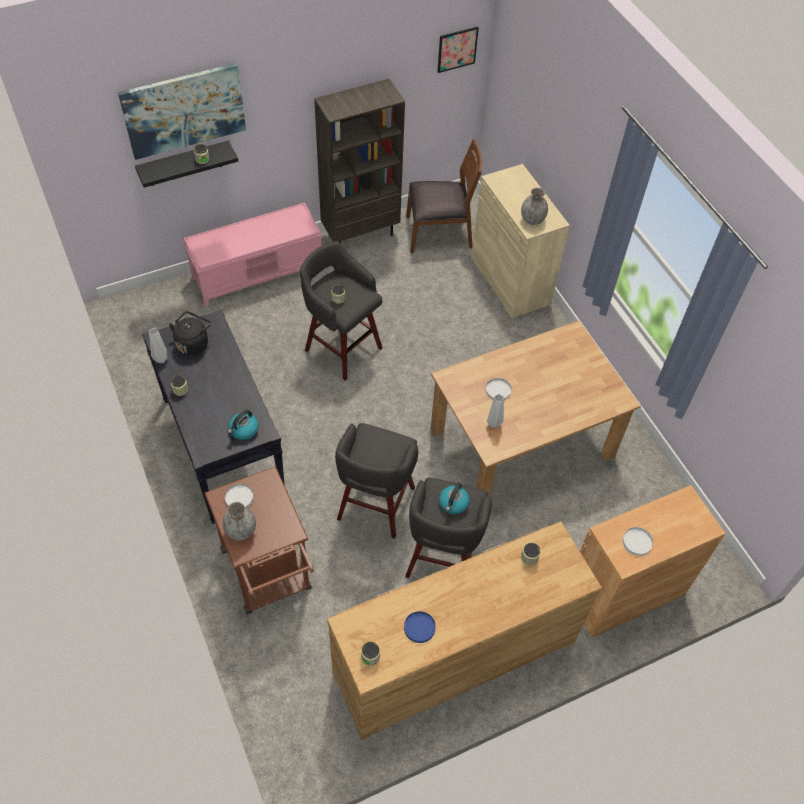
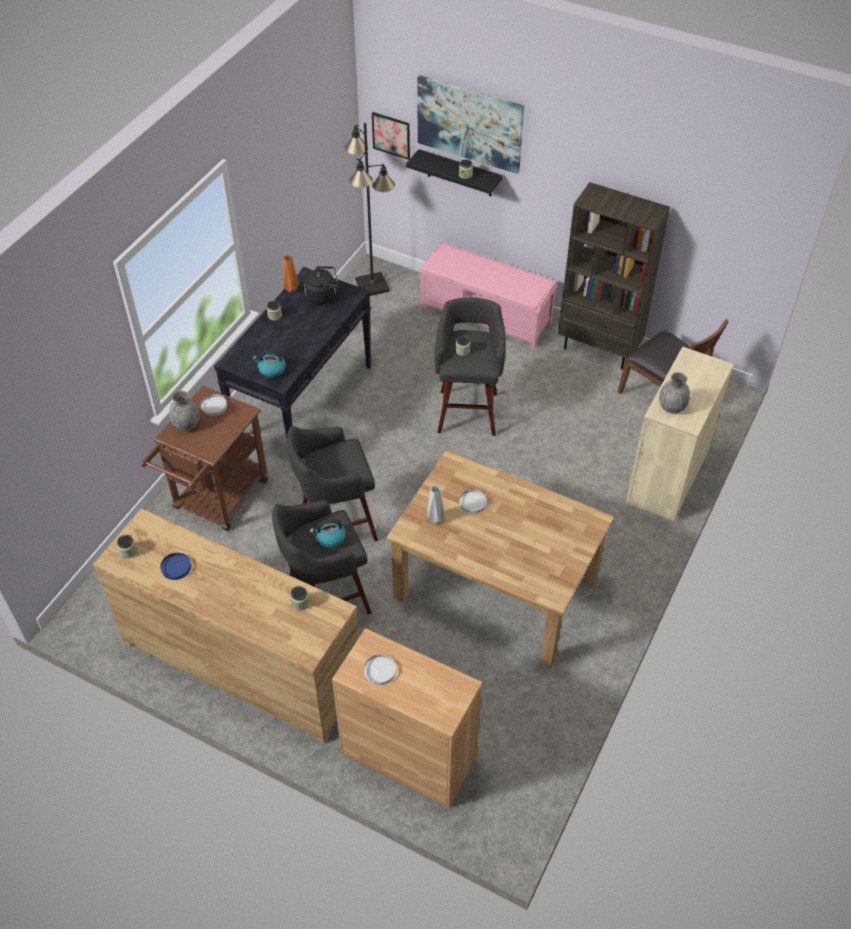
camera: 55 degrees right, 5 degrees down
grey vase [149,328,168,363] -> orange vase [283,255,299,293]
picture [438,26,479,73] -> picture moved to [372,112,410,160]
none -> black floor lamp [345,123,395,296]

